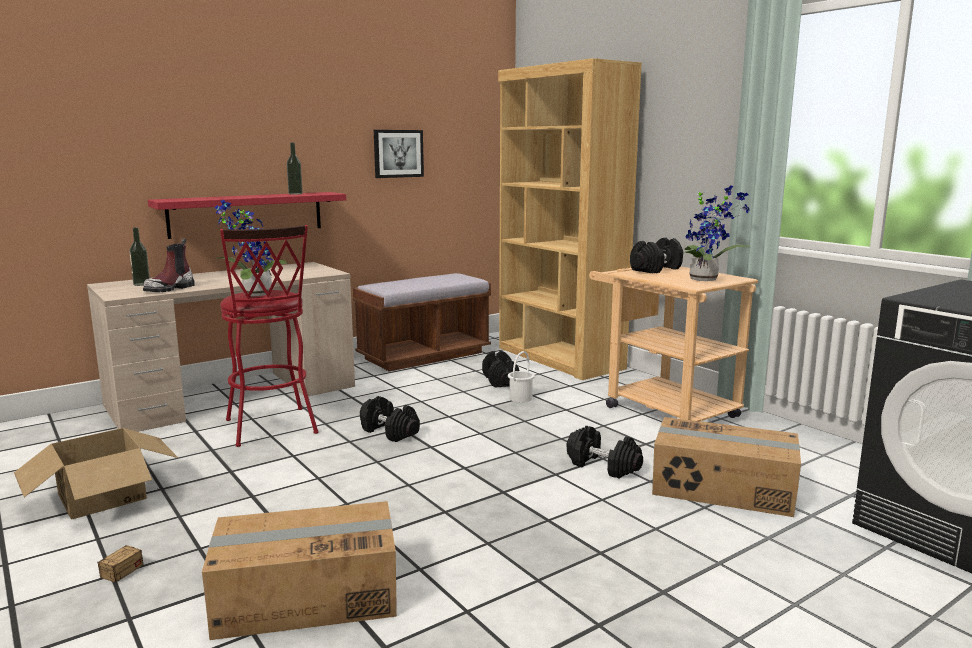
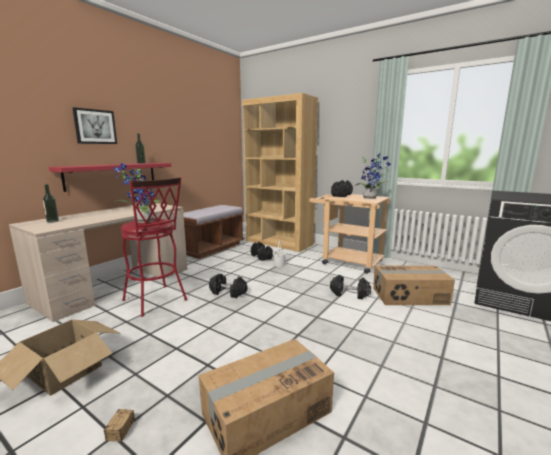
camera: 20 degrees left, 0 degrees up
boot [143,239,195,292] -> none
picture [374,130,424,178] -> picture moved to [72,107,117,144]

